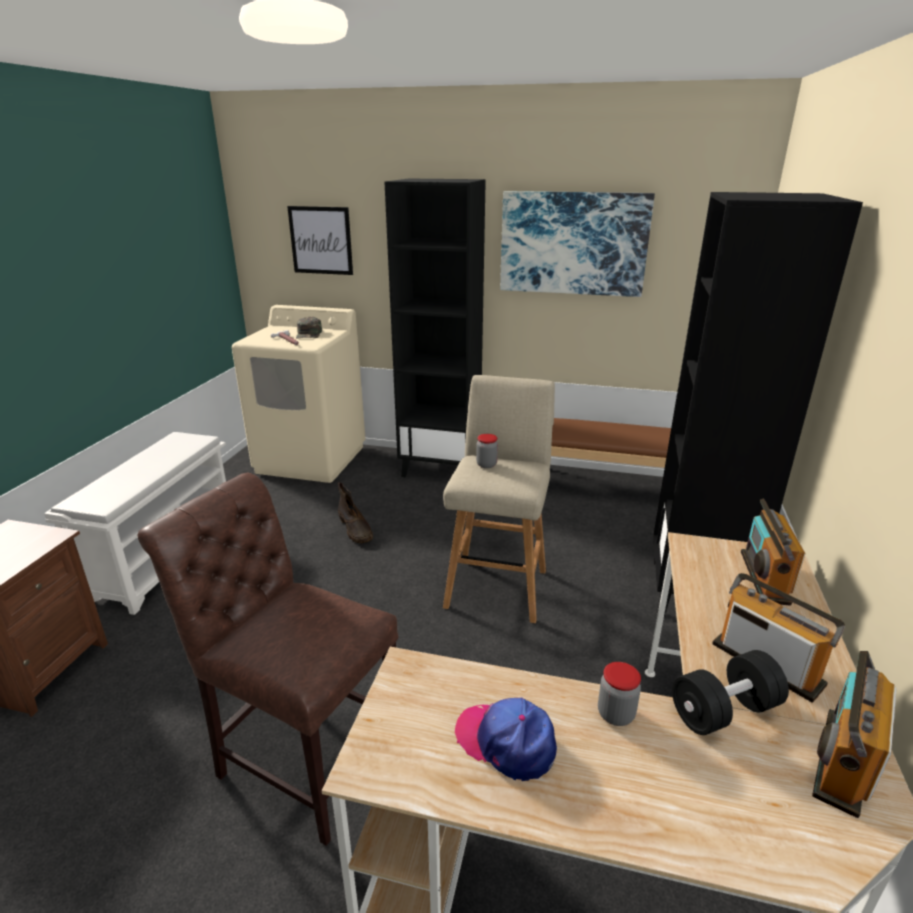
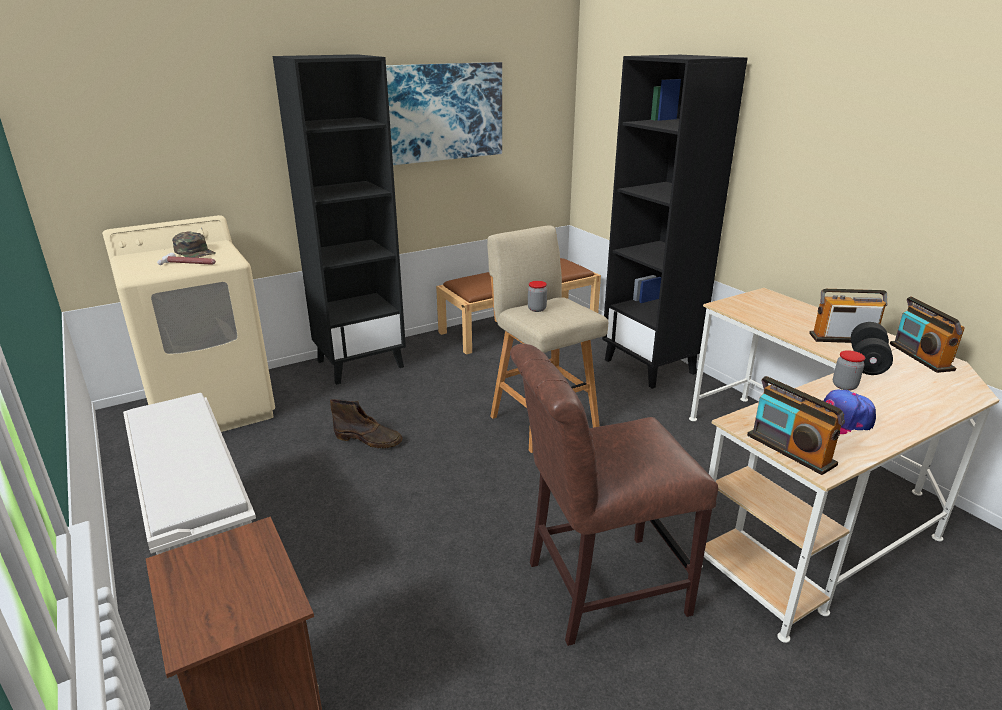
camera: 45 degrees left, 0 degrees up
picture [287,206,353,275] -> none
radio [741,498,806,606] -> radio moved to [747,376,845,475]

